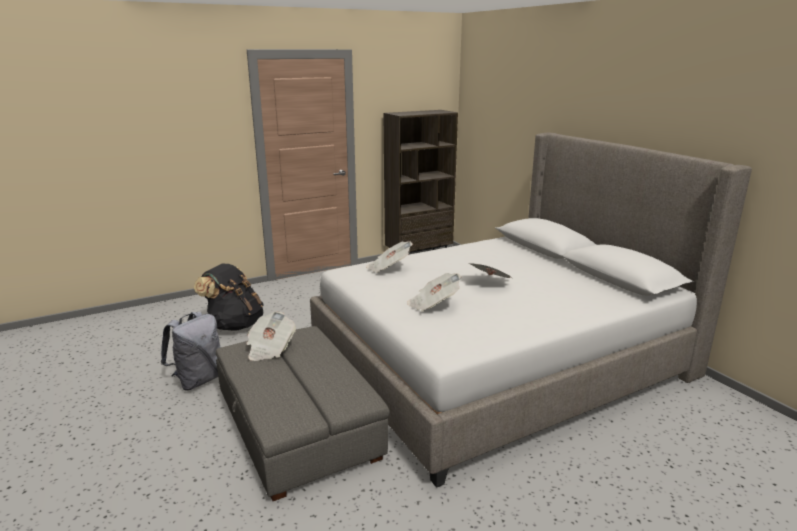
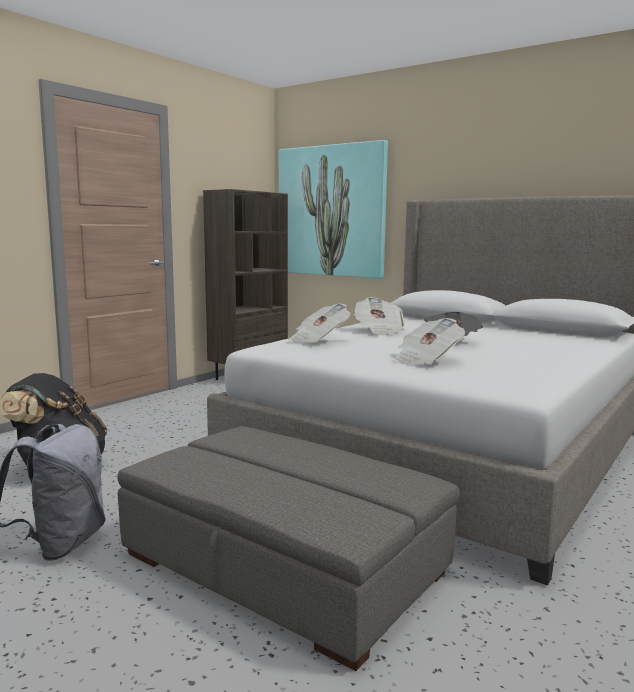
camera: 25 degrees left, 10 degrees down
newspaper [247,311,296,361] -> newspaper moved to [354,297,405,336]
none -> picture [279,140,388,279]

